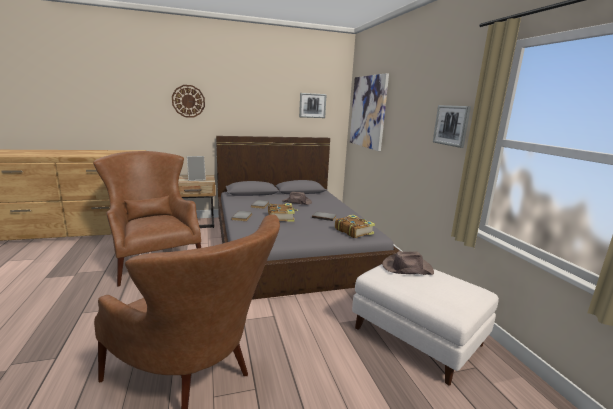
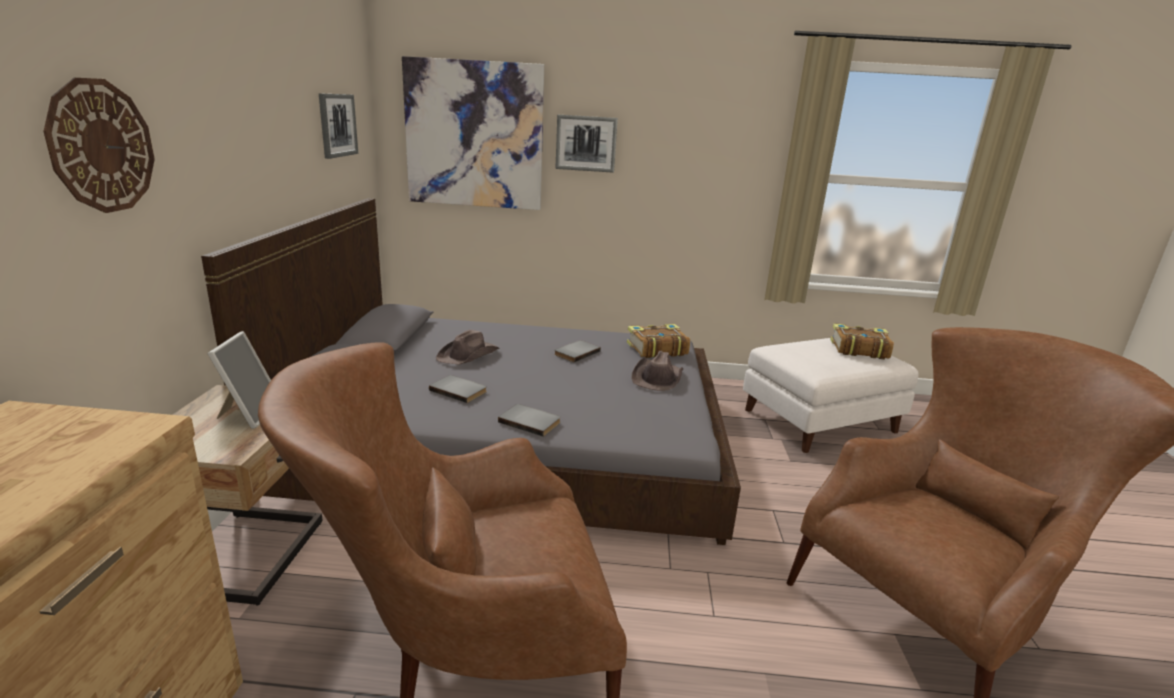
camera: 70 degrees left, 5 degrees up
book [268,203,298,222] -> book moved to [830,323,894,359]
brown hat [382,251,434,275] -> brown hat moved to [631,351,683,391]
picture [433,105,471,148] -> picture moved to [555,115,618,173]

